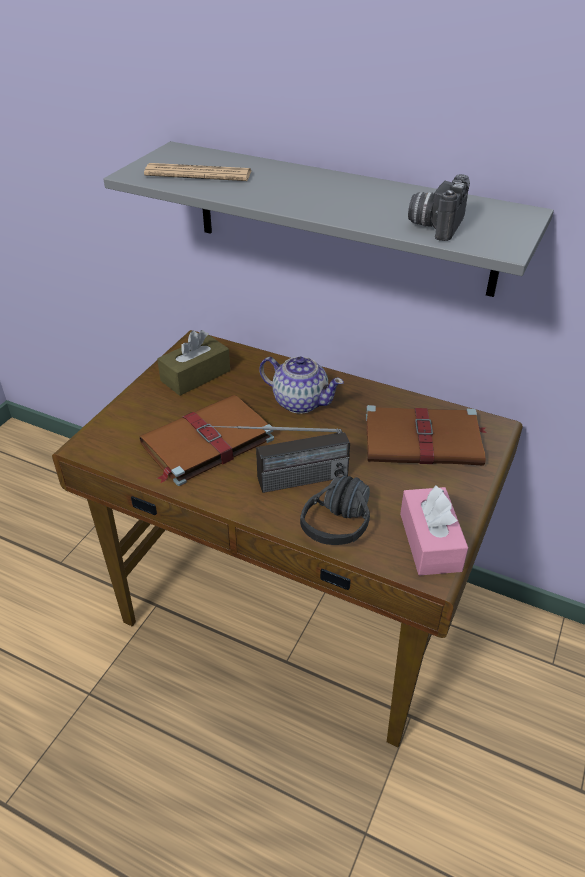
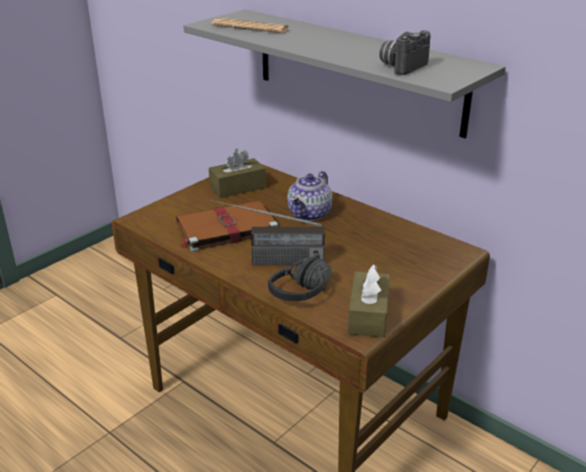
camera: 15 degrees right, 10 degrees down
teapot [259,357,344,414] -> teapot turned 75 degrees clockwise [287,171,332,221]
brown book [366,405,487,466] -> none
pink tissue box [400,485,468,575] -> brown tissue box [348,264,390,338]

